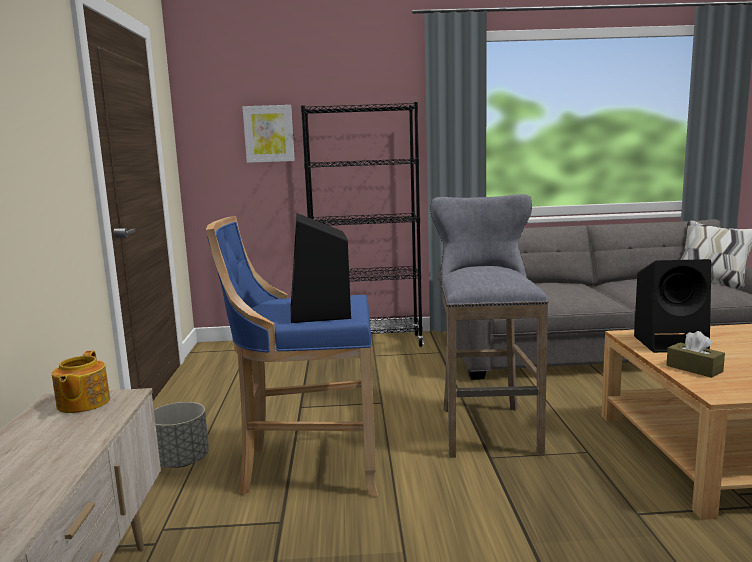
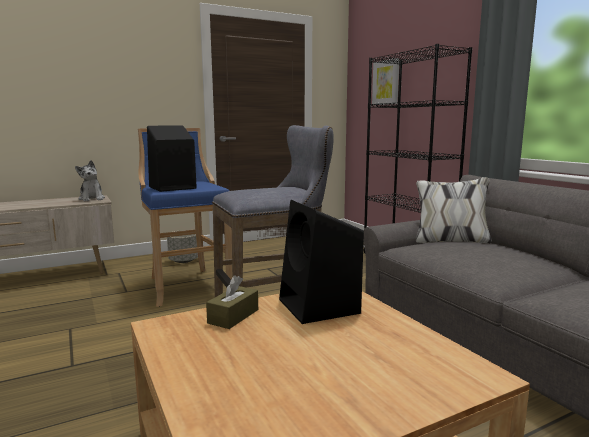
camera: 65 degrees right, 0 degrees up
teapot [52,351,110,413] -> plush toy [75,160,105,202]

